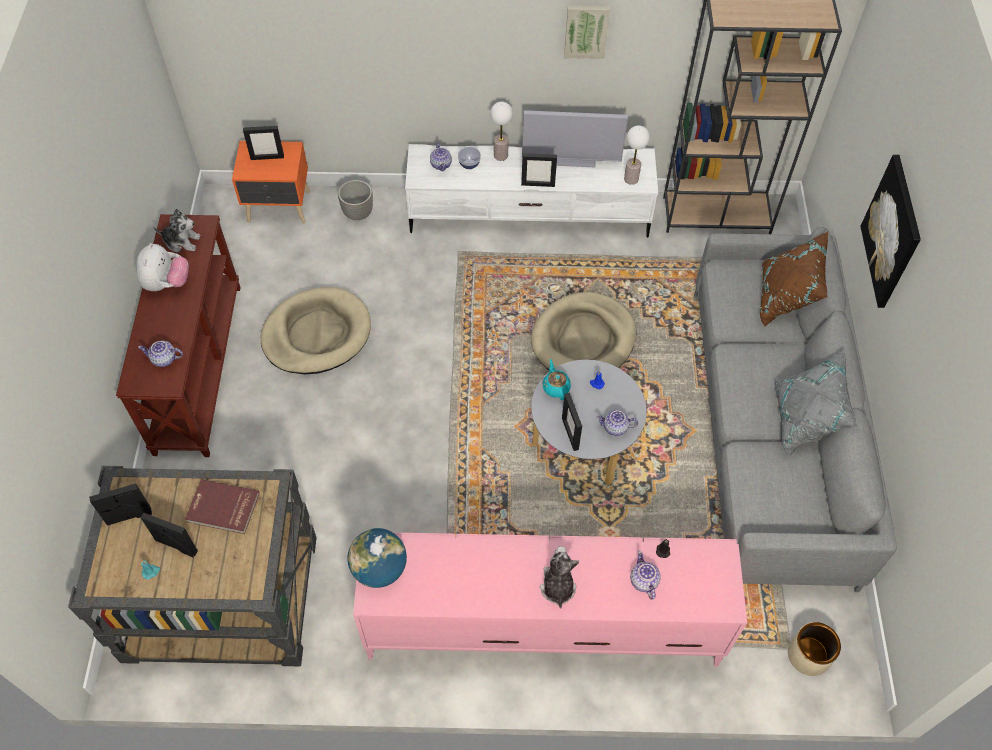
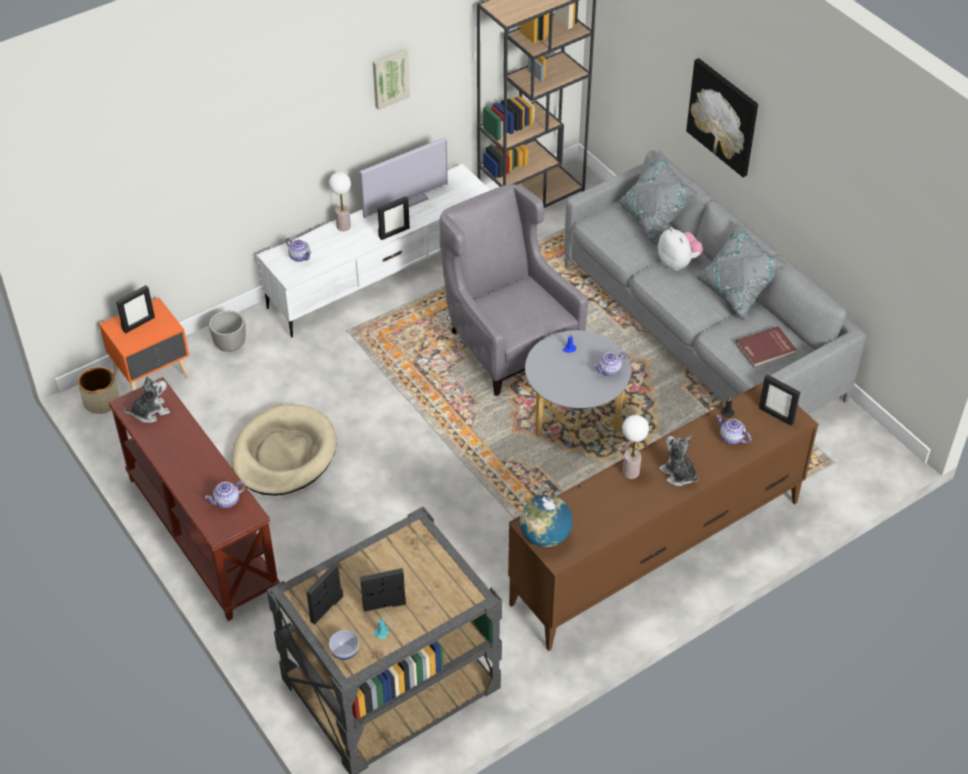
camera: 35 degrees left, 10 degrees down
plush toy [136,243,189,291] -> plush toy moved to [658,227,703,270]
red book [185,479,260,534] -> red book moved to [736,326,797,368]
pink cabinet [353,532,747,667] -> brown cabinet [508,382,819,651]
bowl [458,147,481,169] -> bowl moved to [329,630,359,660]
beige dog bed [531,292,636,370] -> grey armchair [439,184,588,396]
turquoise teapot [543,359,571,400] -> none
picture frame [562,393,582,451] -> picture frame moved to [759,374,800,426]
table lamp [624,126,650,185] -> table lamp moved to [622,415,649,479]
brown pillow [760,231,828,327] -> grey pillow [618,149,698,246]
beige planter [788,622,841,676] -> beige planter moved to [78,367,120,414]

